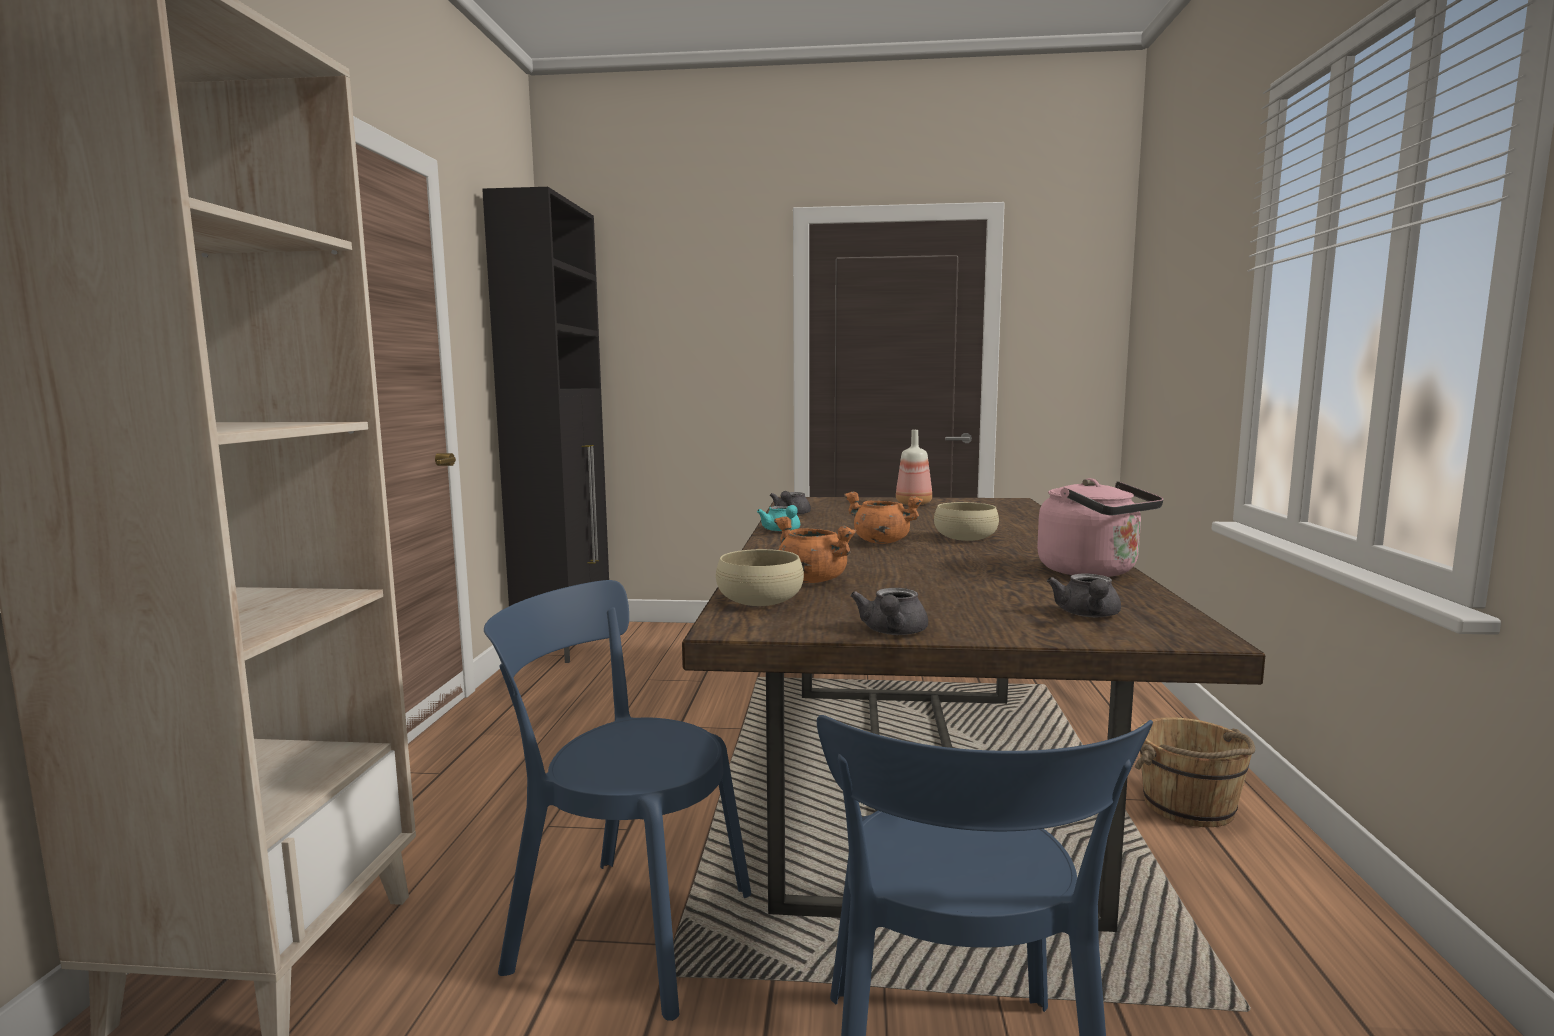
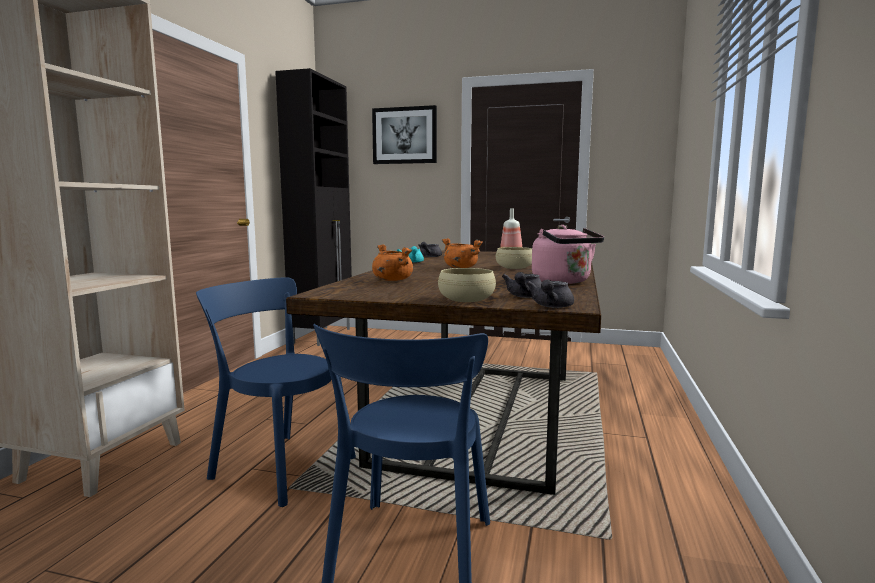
camera: 10 degrees right, 0 degrees up
beige bowl [716,549,804,606] -> beige bowl moved to [438,268,496,302]
grey teapot [850,588,928,635] -> grey teapot moved to [526,280,574,308]
brown bucket [1134,717,1255,827] -> none
none -> picture [372,105,437,164]

